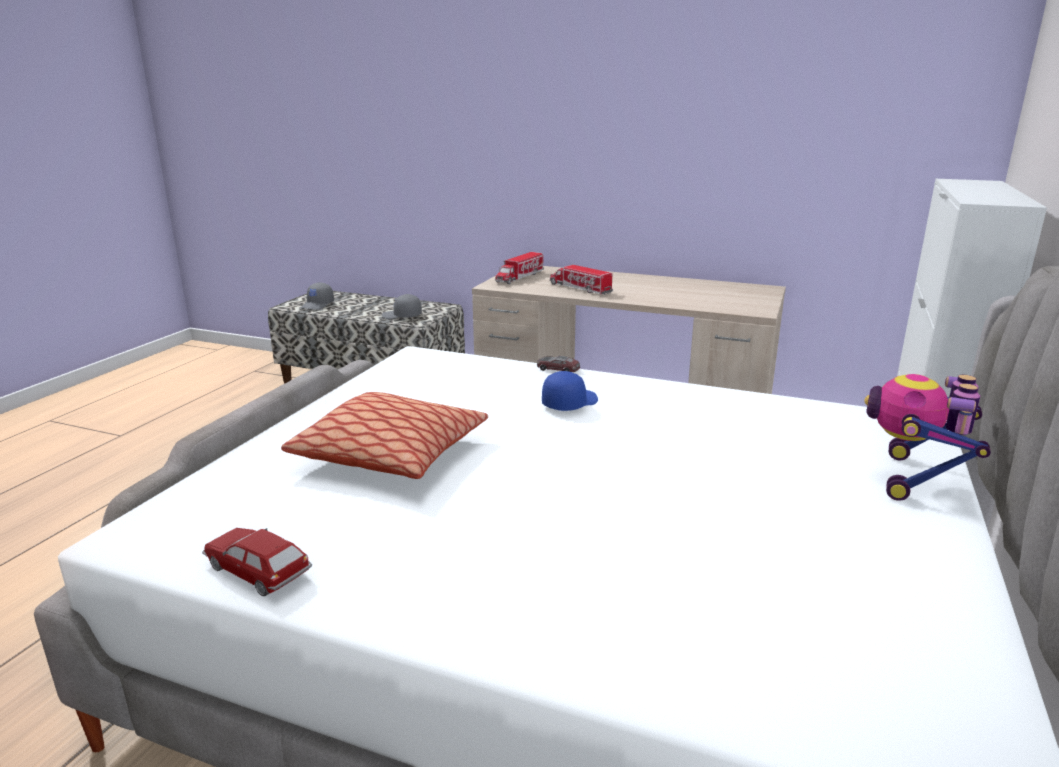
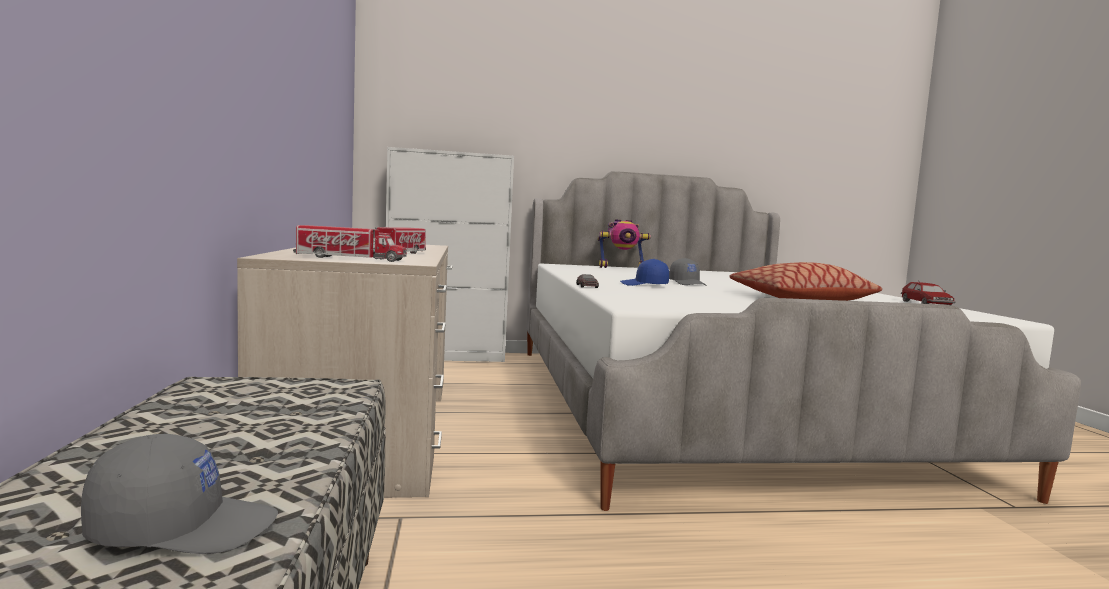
camera: 120 degrees left, 15 degrees down
grey cap [381,294,422,319] -> grey cap moved to [669,258,707,286]

